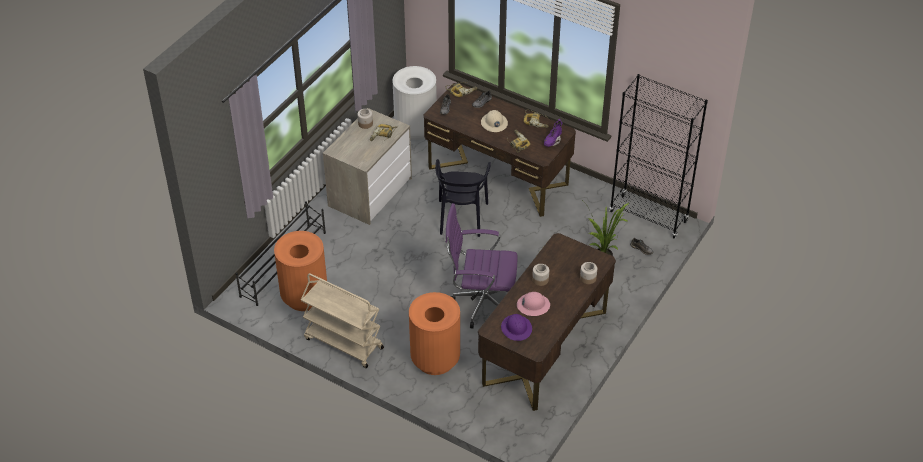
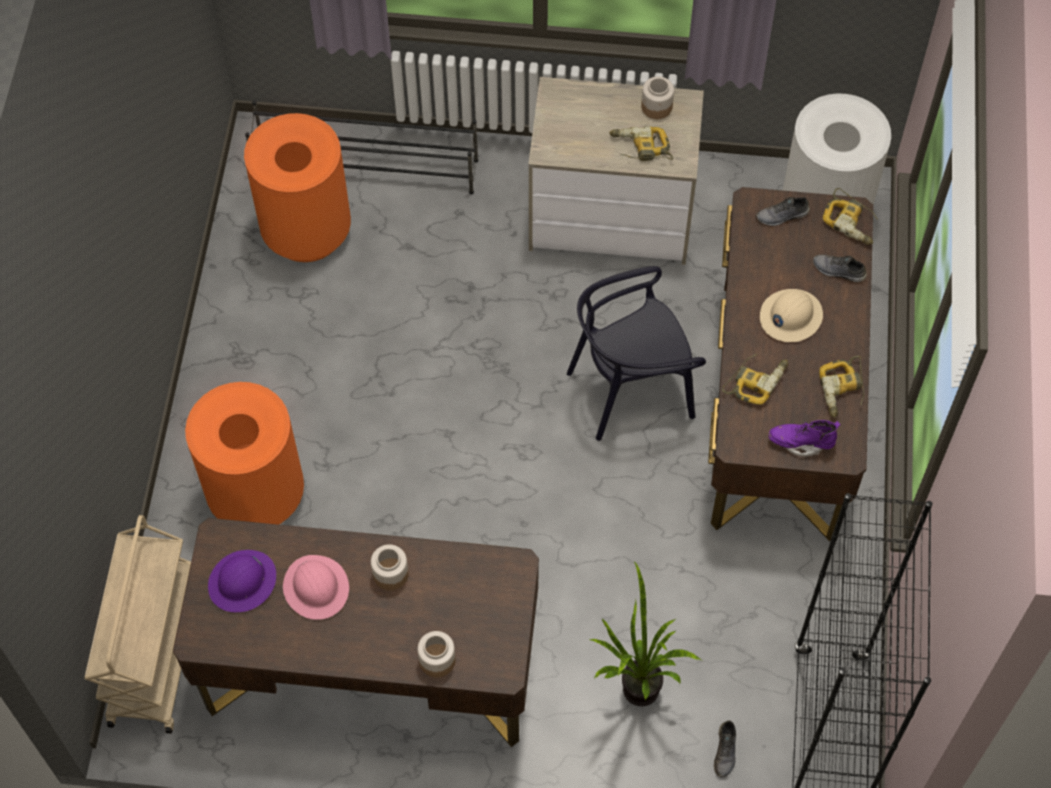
camera: 65 degrees right, 15 degrees up
beige cart [301,273,384,368] -> beige cart moved to [85,515,191,734]
purple office chair [446,203,518,328] -> none

